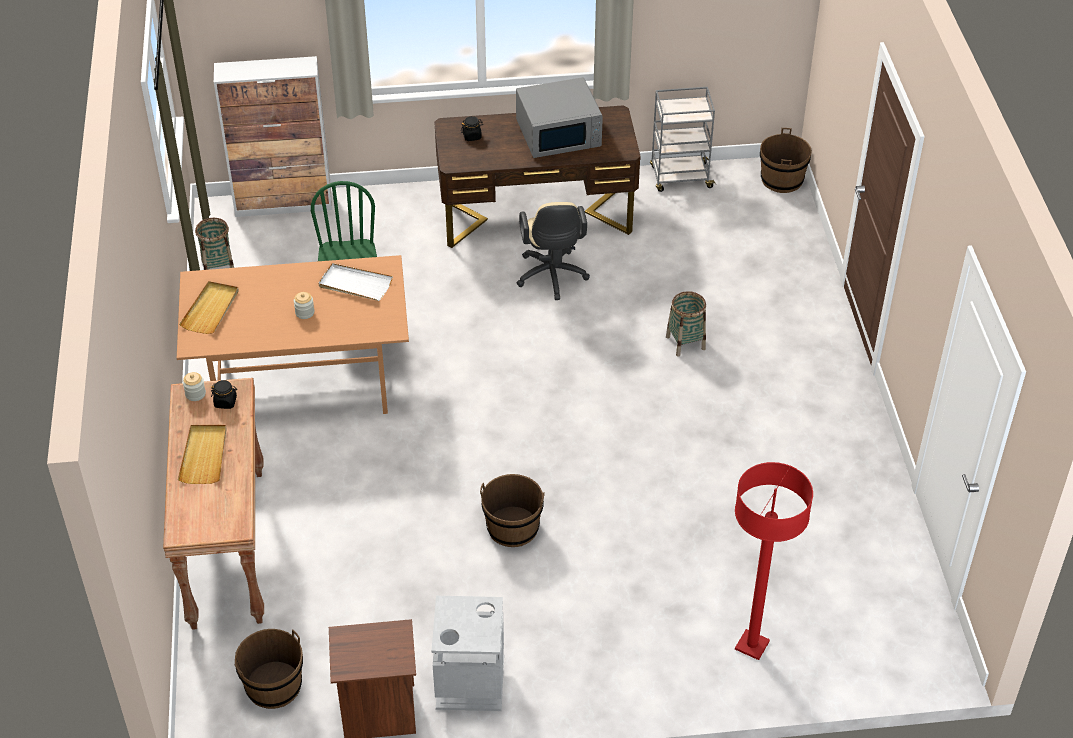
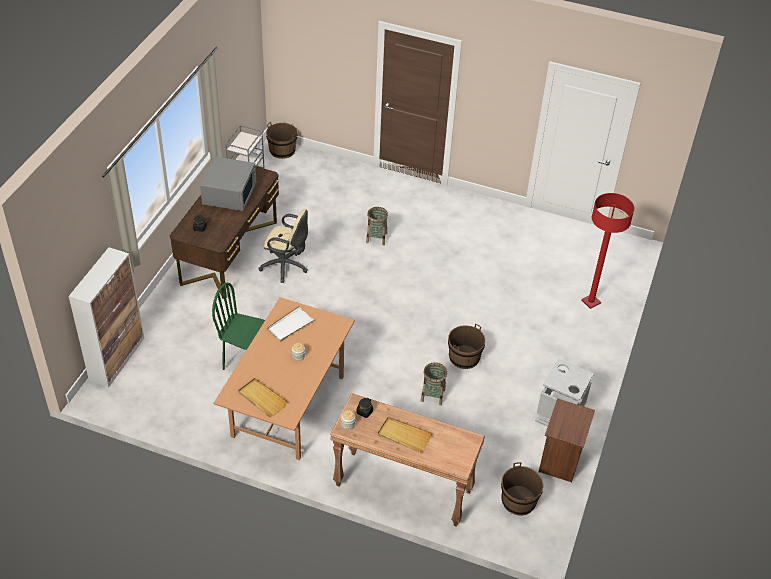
camera: 65 degrees left, 0 degrees up
basket [195,218,234,270] -> basket moved to [421,362,447,405]

